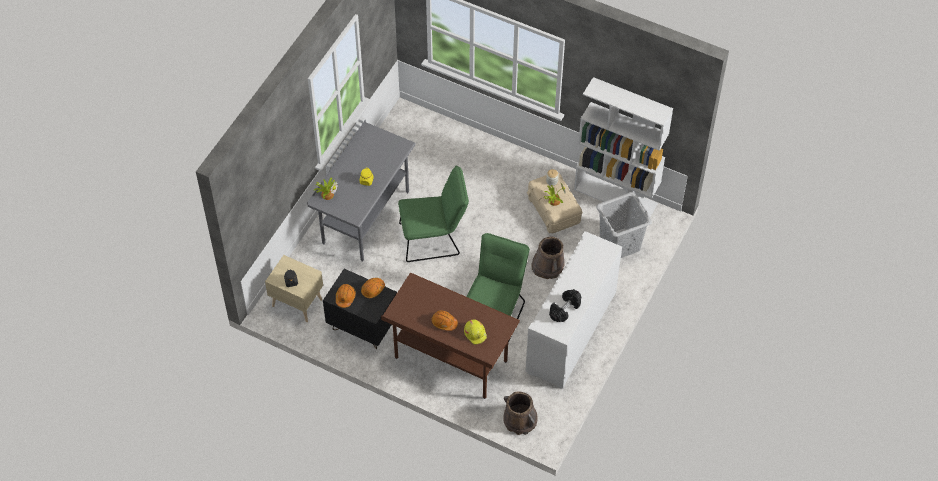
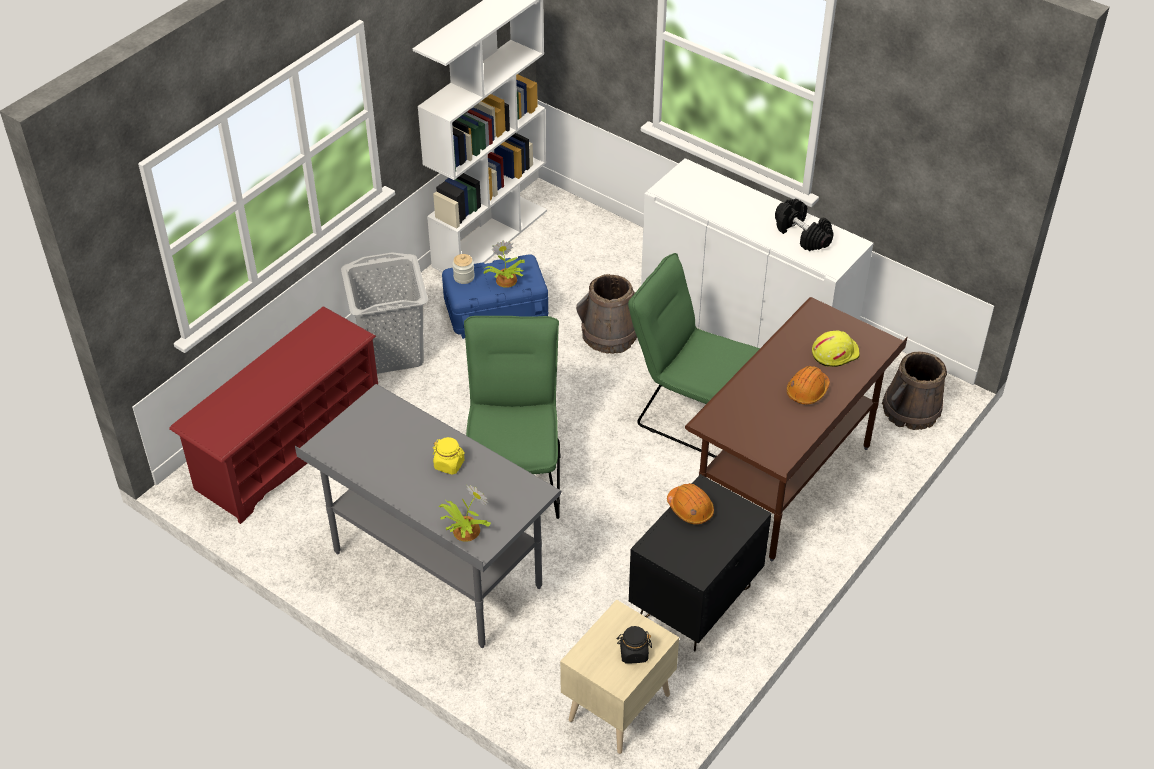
camera: 80 degrees left, 10 degrees down
orange hard hat [336,284,356,308] -> none
beige storage box [527,172,583,233] -> blue storage box [442,255,548,339]
grey laundry basket [596,192,652,258] -> grey laundry basket moved to [341,252,428,374]
none -> red shoe rack [169,307,378,524]

